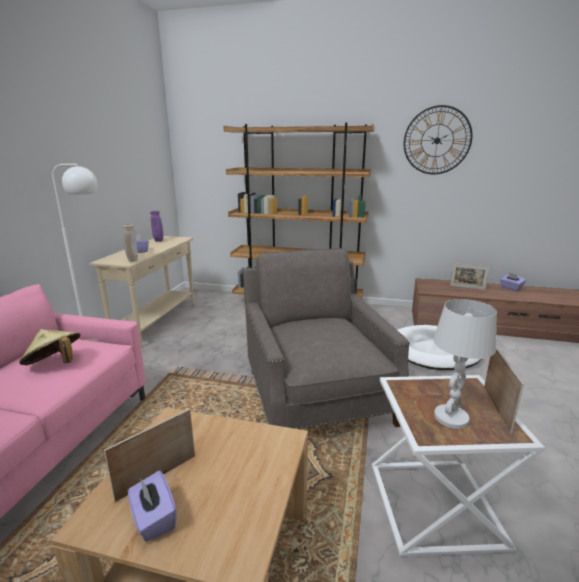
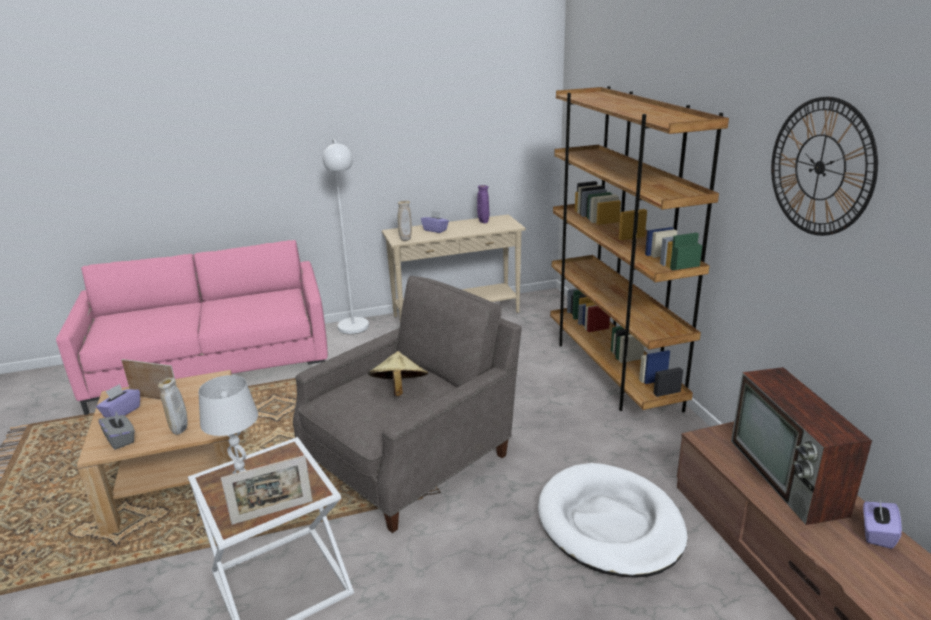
camera: 60 degrees right, 5 degrees up
beige hat [19,329,80,365] -> beige hat moved to [368,351,428,396]
picture frame [450,263,490,290] -> television [731,367,872,525]
none -> grey tissue box [98,412,135,450]
none -> beige vase [158,378,187,435]

